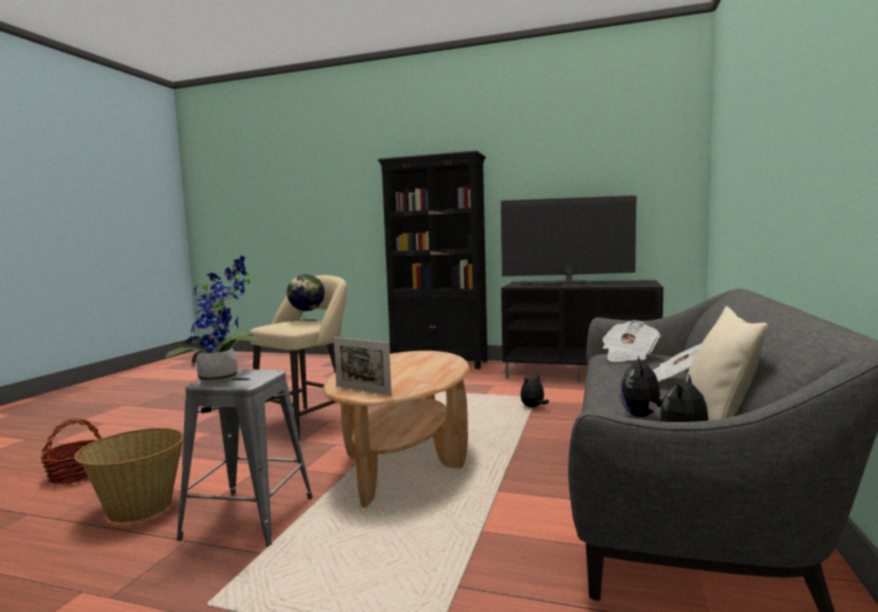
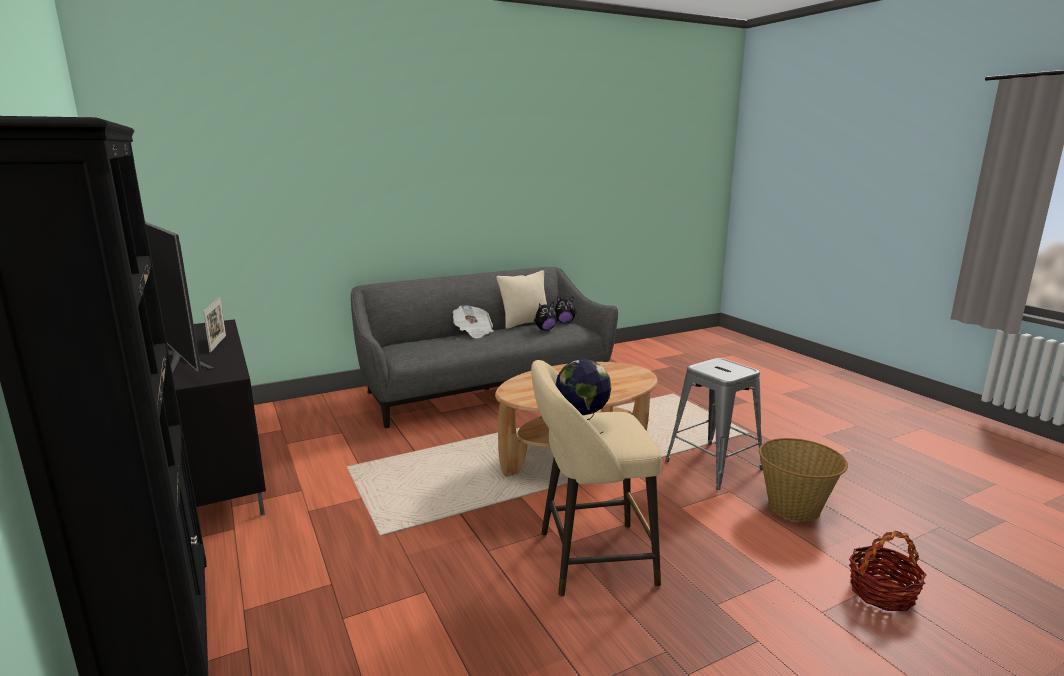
camera: 135 degrees left, 10 degrees up
potted plant [165,256,256,384] -> none
picture frame [334,337,392,396] -> picture frame moved to [203,297,226,353]
plush toy [520,374,549,408] -> none
newspaper [602,320,660,362] -> none

